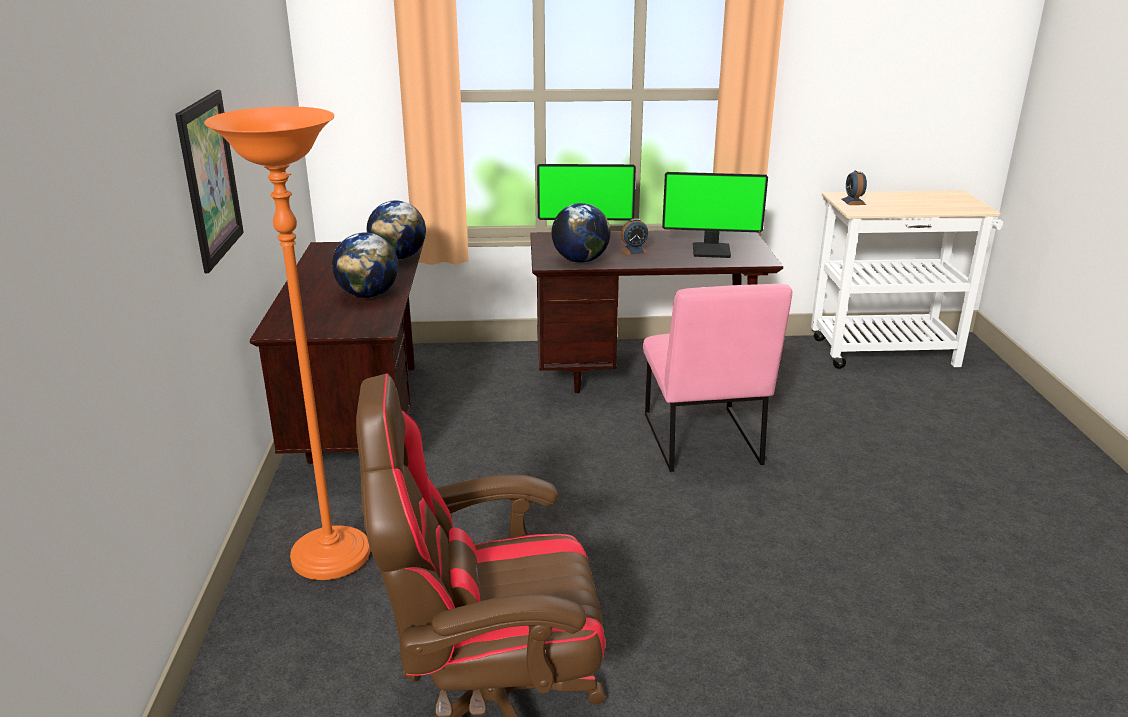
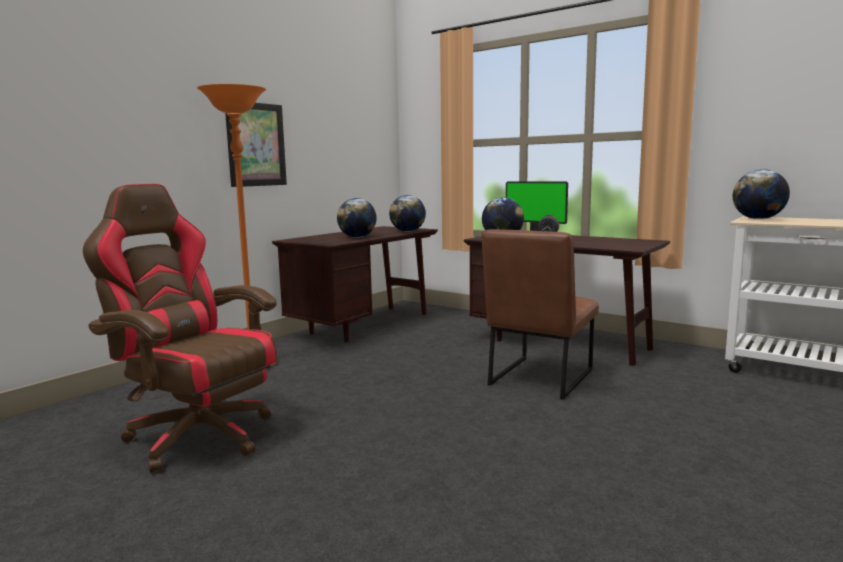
camera: 40 degrees right, 15 degrees down
pink chair [643,284,792,472] -> brown chair [482,229,599,400]
monitor [662,172,768,258] -> none
alarm clock [842,170,867,205] -> globe [733,169,790,219]

